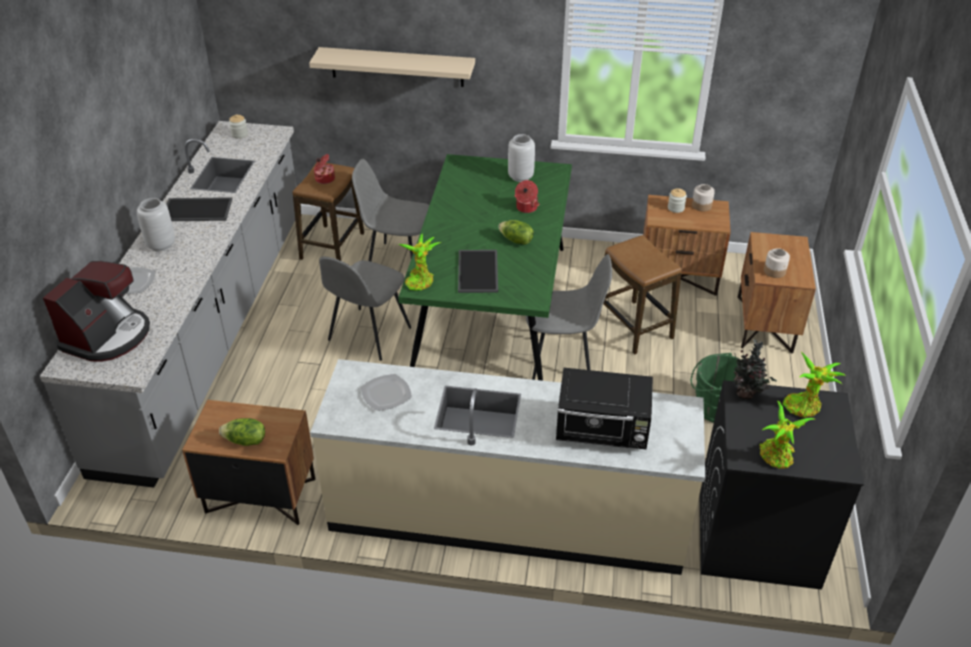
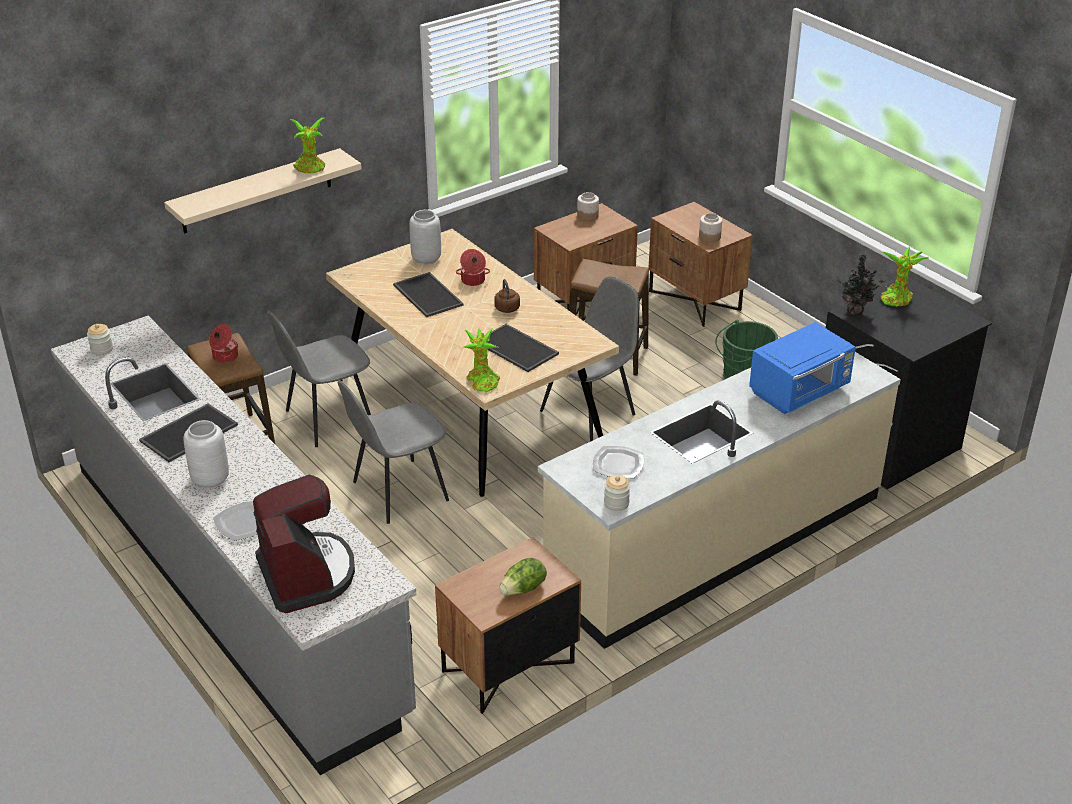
camera: 45 degrees left, 5 degrees down
grey chair [319,257,411,361] -> grey chair turned 75 degrees clockwise [338,380,449,524]
green dining table [398,154,572,381] -> beige dining table [326,229,619,497]
lettuce [498,220,534,245] -> brown kettle [494,279,520,313]
black microwave [556,367,653,449] -> blue microwave [749,322,856,414]
jar [668,188,687,213] -> jar moved to [604,475,630,511]
potted plant [760,400,814,469] -> potted plant moved to [290,118,325,173]
none -> tray [393,272,464,317]

